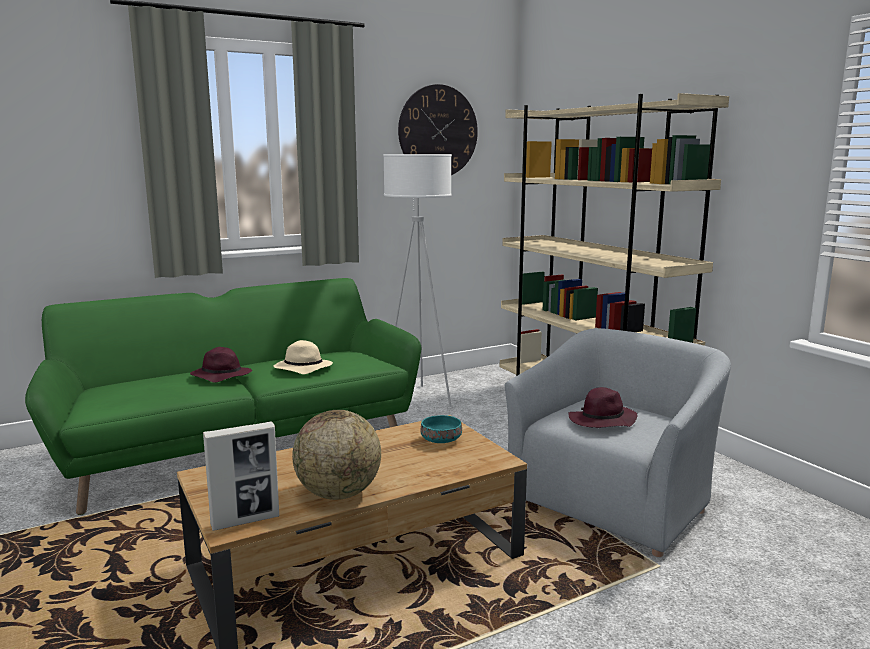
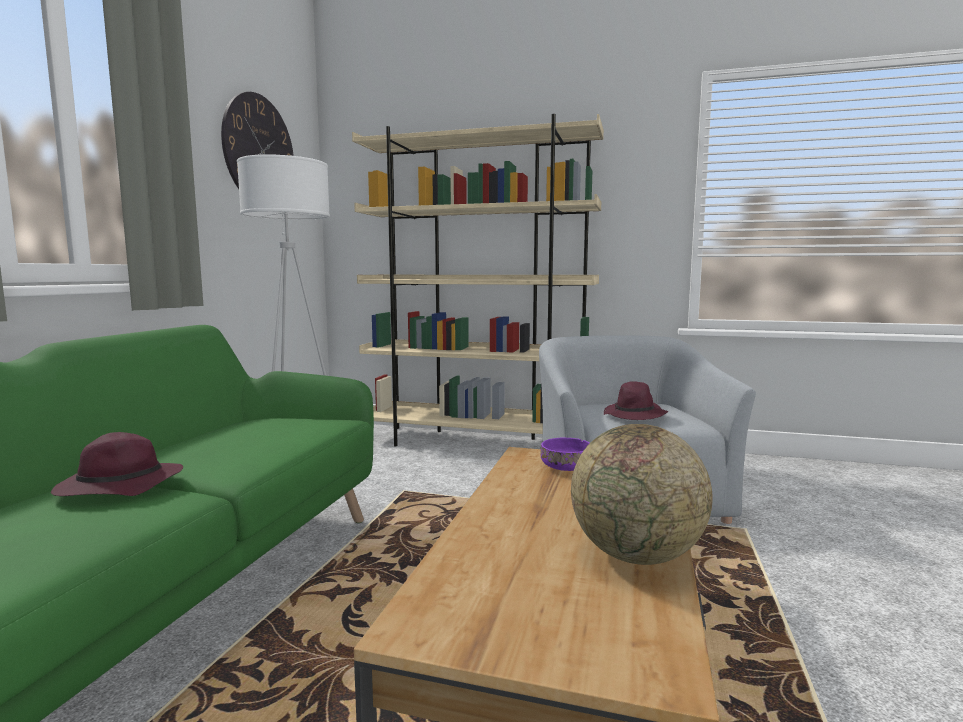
camera: 45 degrees left, 5 degrees down
picture frame [203,422,279,531] -> none
beige hat [274,340,333,374] -> none
turquoise bowl [420,415,462,443] -> purple bowl [541,438,590,471]

